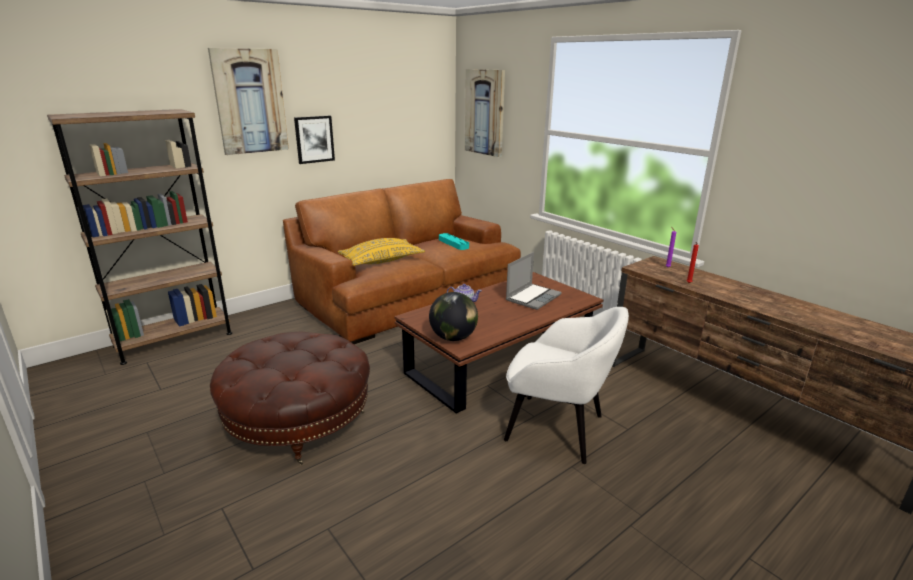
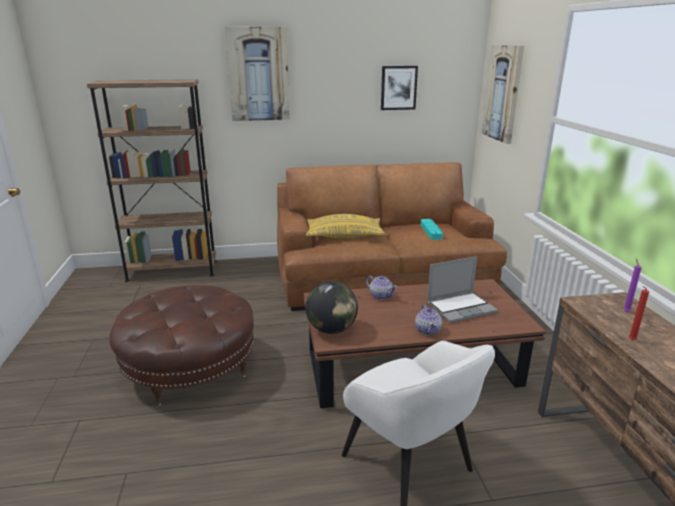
camera: 30 degrees right, 0 degrees up
picture [294,115,335,164] -> picture moved to [381,66,418,110]
none -> teapot [415,305,442,335]

